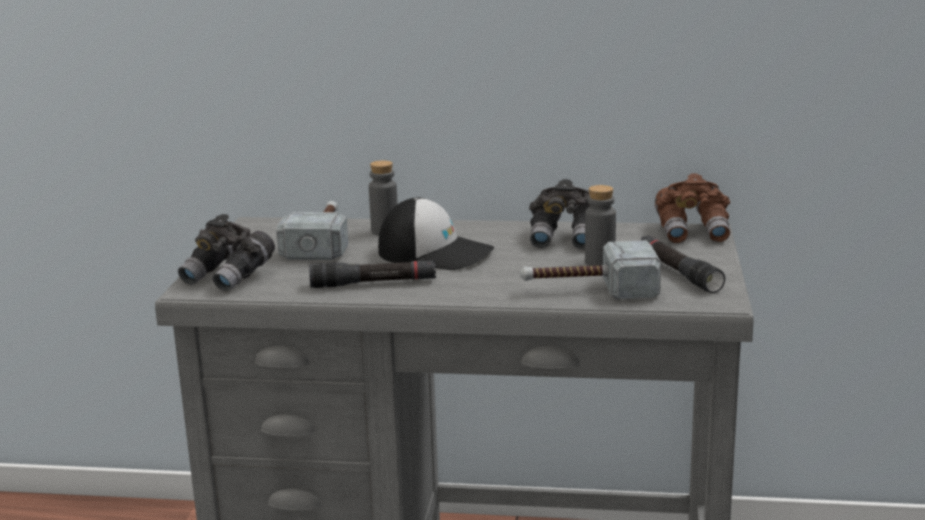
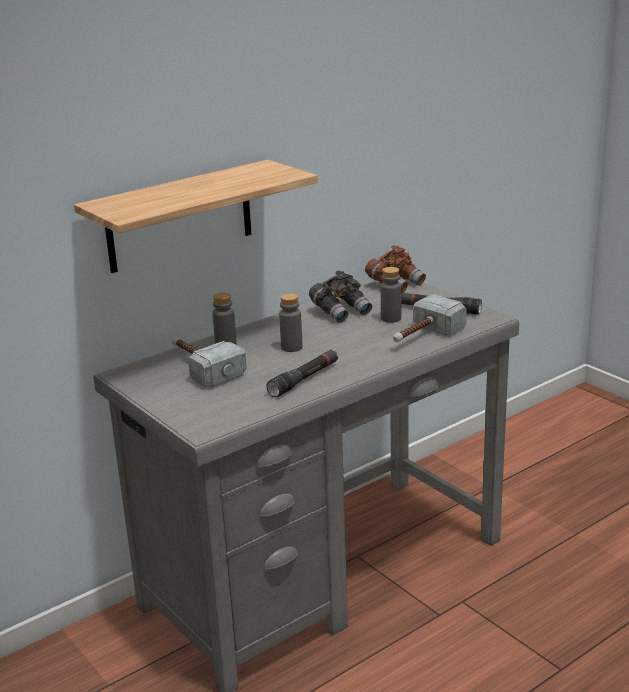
camera: 45 degrees left, 5 degrees up
grey binoculars [178,214,275,292] -> none
cap [378,197,494,270] -> grey bottle [279,293,303,352]
none -> shelf [74,160,318,273]

